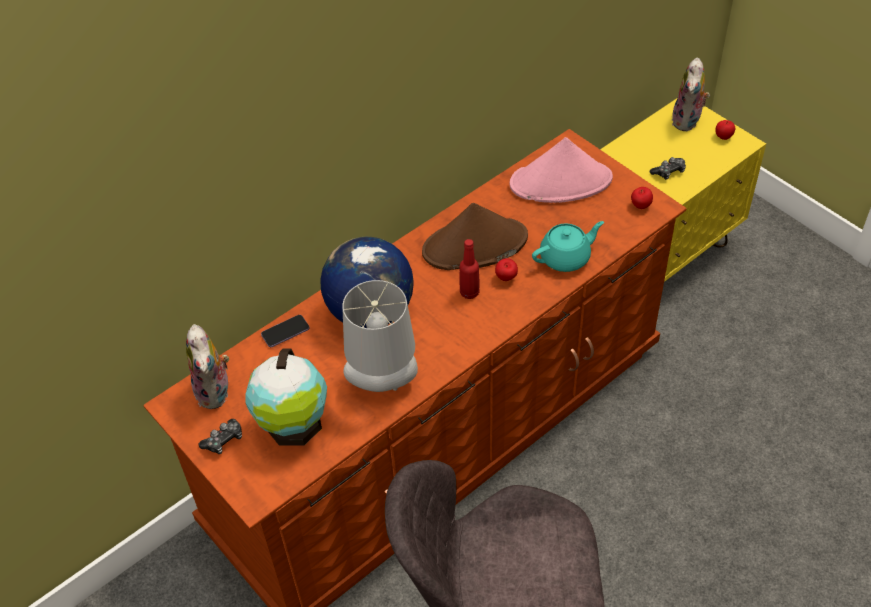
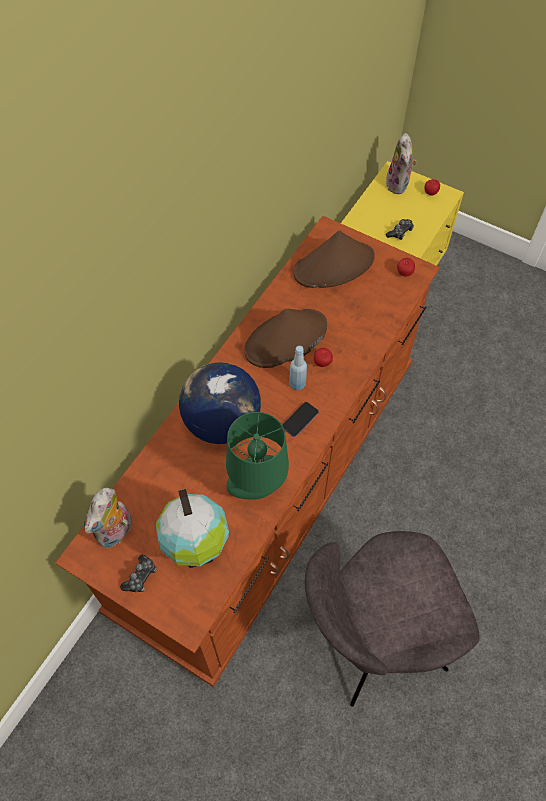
camera: 20 degrees left, 10 degrees up
plush toy [186,324,229,409] -> plush toy turned 60 degrees clockwise [84,488,132,548]
phone [261,315,310,347] -> phone moved to [282,402,319,437]
grey table lamp [342,280,418,392] -> green table lamp [226,412,289,500]
red bottle [459,239,480,299] -> blue bottle [289,346,307,390]
pink hat [510,137,613,203] -> brown hat [294,231,375,288]
turquoise teapot [532,221,604,272] -> none

